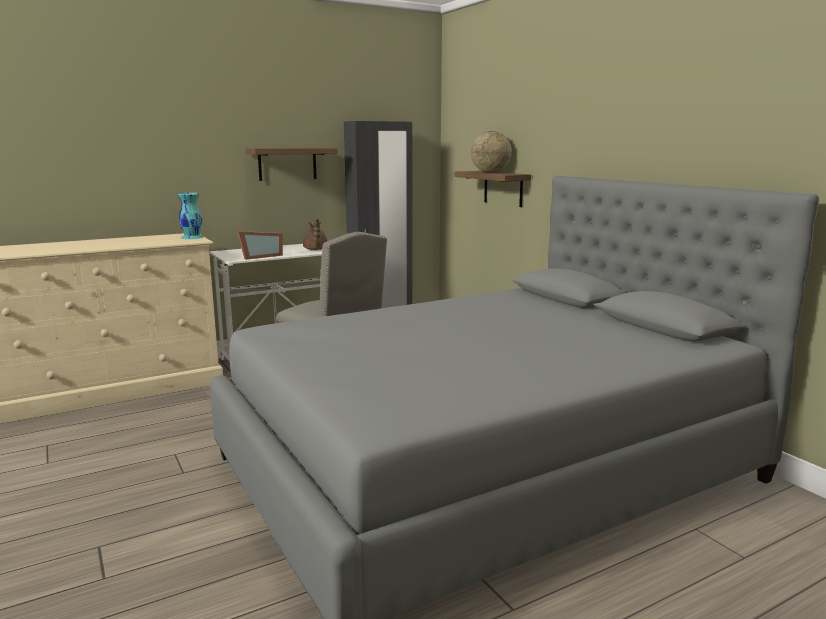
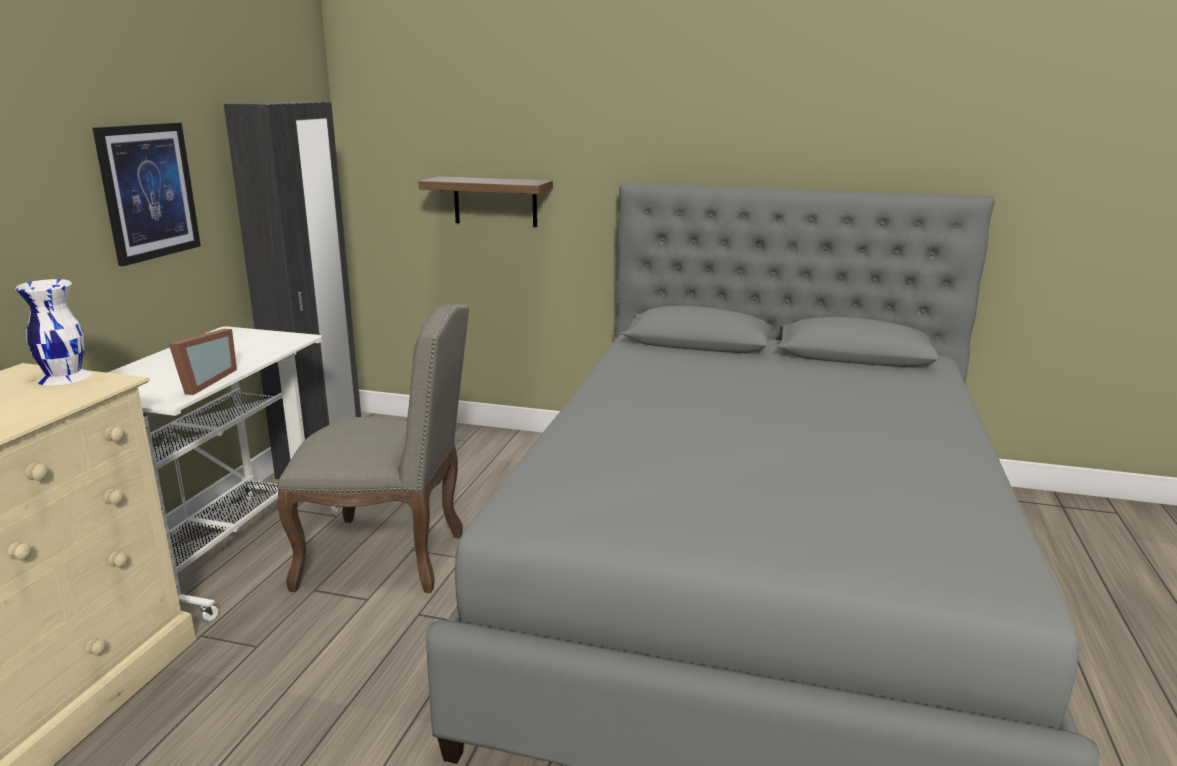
camera: 45 degrees left, 5 degrees up
turquoise vase [177,193,203,239] -> white vase [15,279,91,386]
shelf [246,148,338,181] -> picture [93,123,201,266]
brown teapot [303,218,327,250] -> none
globe [471,131,512,173] -> none

